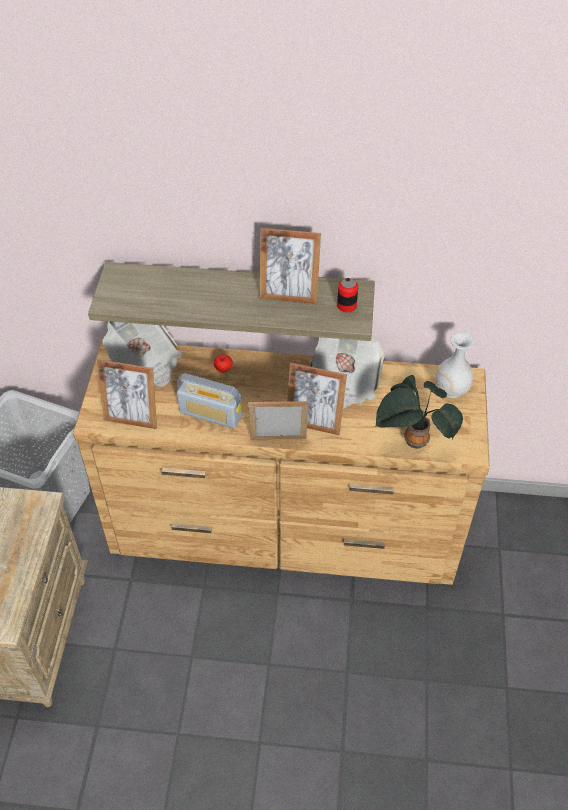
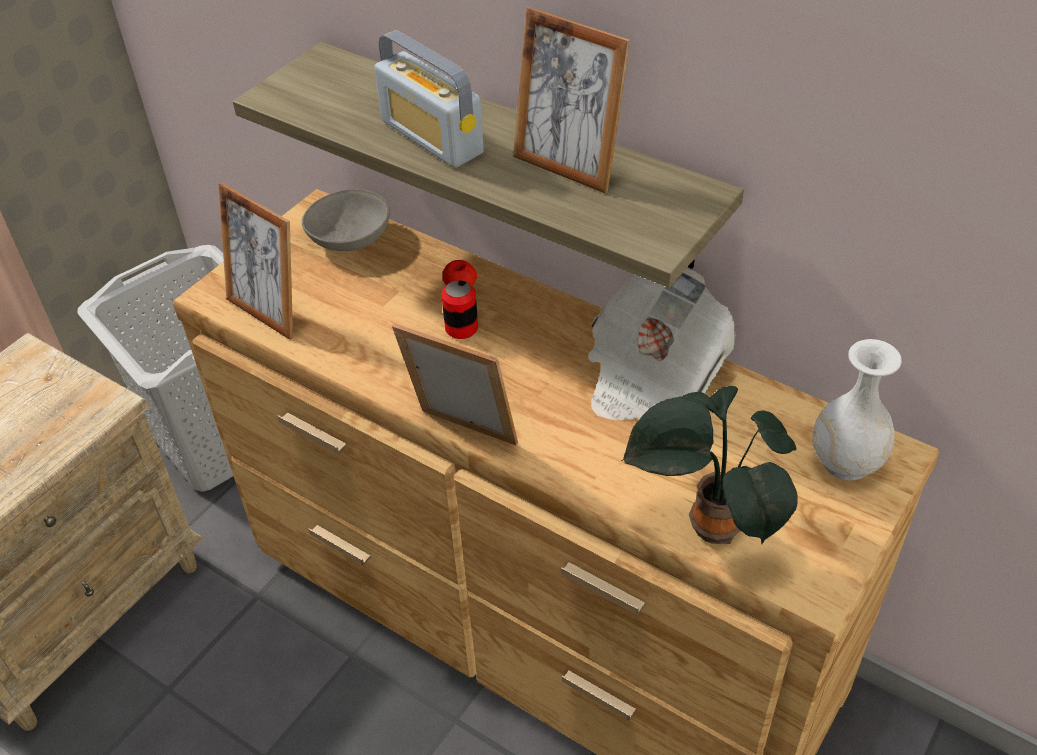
camera: 30 degrees right, 5 degrees down
newspaper [103,321,182,387] -> grey bowl [302,189,390,251]
radio [177,373,242,428] -> radio moved to [374,30,484,168]
picture frame [287,363,347,435] -> none
can [337,278,358,312] -> can moved to [441,280,478,339]

